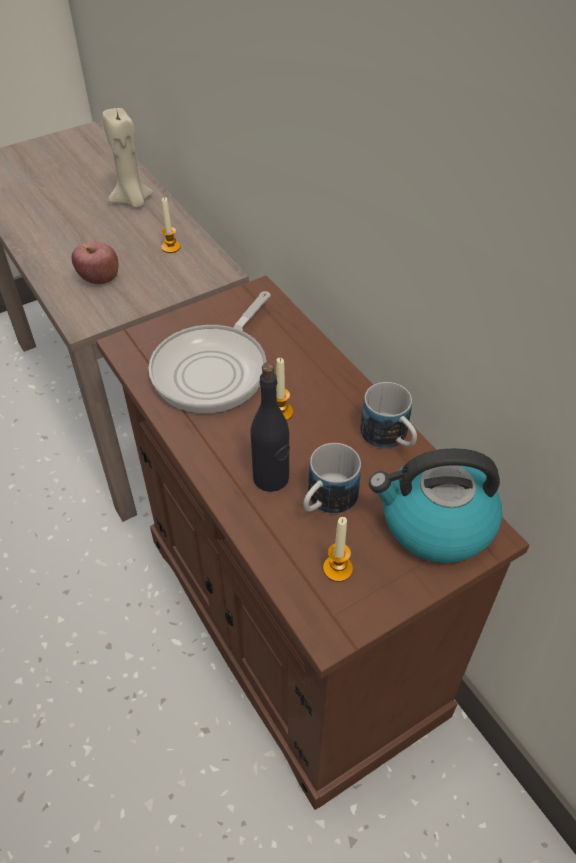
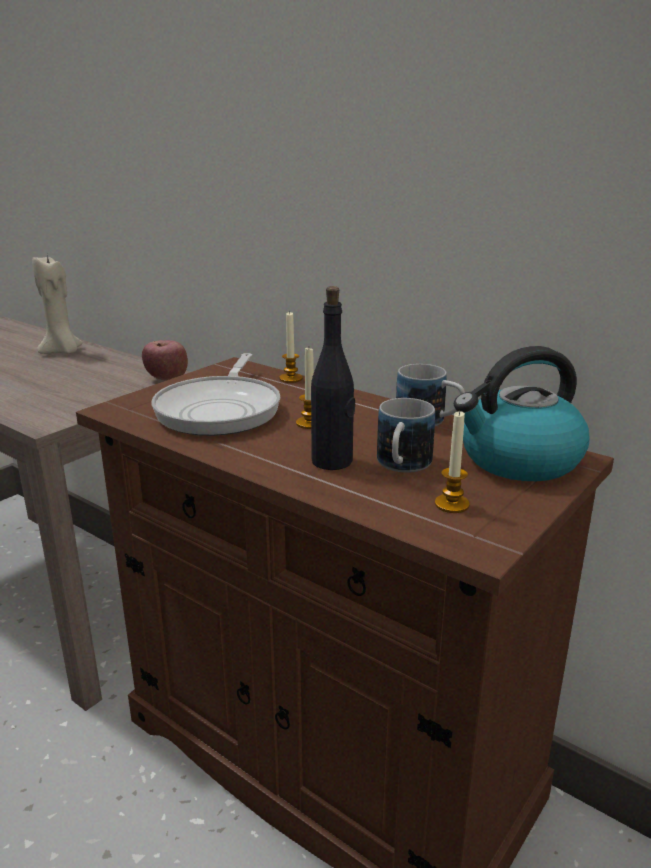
camera: 20 degrees left, 25 degrees down
apple [72,242,118,284] -> apple moved to [142,340,188,381]
candle [161,197,181,253] -> candle moved to [279,311,303,383]

